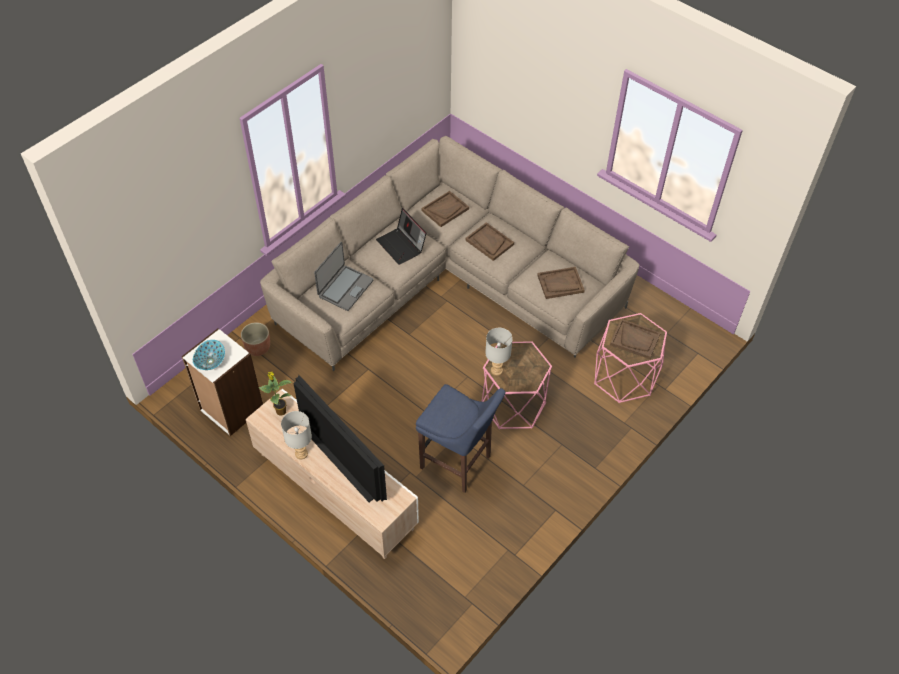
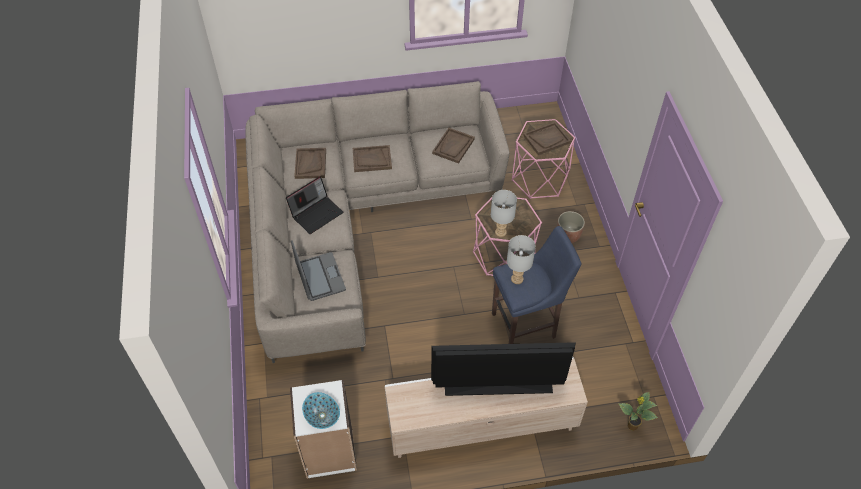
camera: 50 degrees left, 0 degrees up
planter [241,322,270,356] -> planter moved to [557,211,585,243]
potted plant [259,372,292,416] -> potted plant moved to [618,392,658,431]
grey table lamp [281,411,312,459] -> grey table lamp moved to [507,235,536,284]
laptop [376,208,426,265] -> laptop turned 45 degrees counterclockwise [286,176,343,234]

